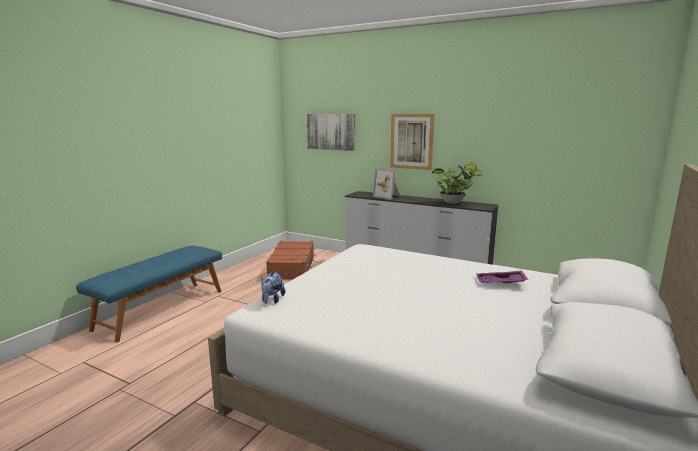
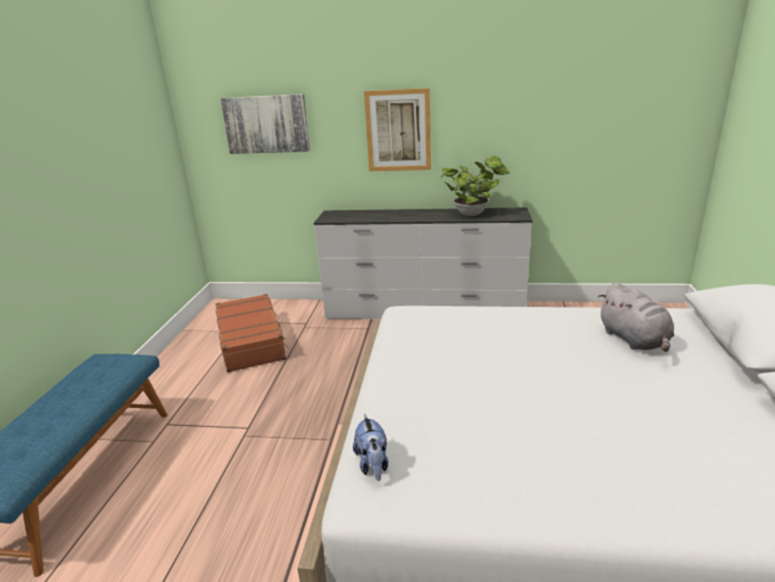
camera: 20 degrees left, 10 degrees up
picture frame [373,168,400,200] -> none
purple tray [476,271,528,284] -> grey plush toy [598,282,674,352]

